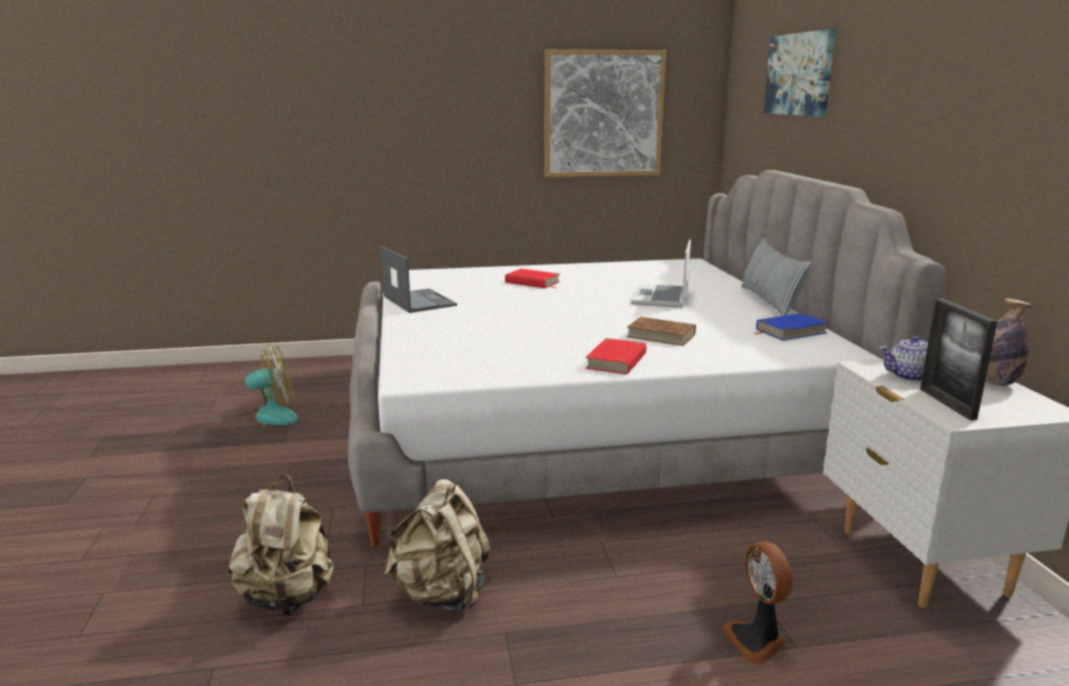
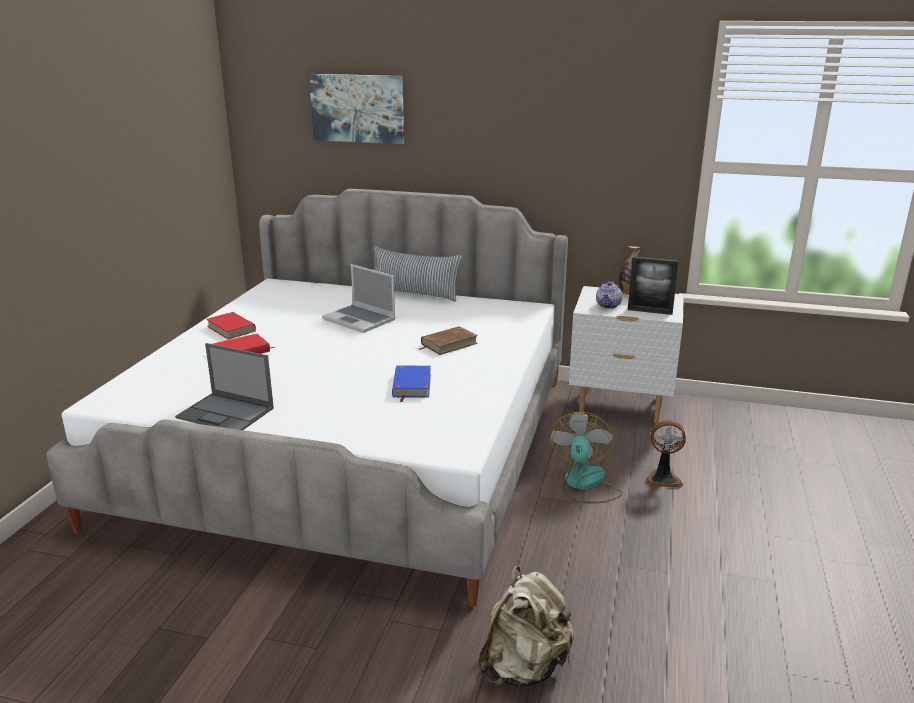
camera: 65 degrees left, 5 degrees up
fan [230,344,299,436] -> fan moved to [549,412,623,503]
laptop [381,246,457,313] -> laptop turned 150 degrees counterclockwise [175,343,274,430]
beige backpack [384,479,491,613] -> none
picture [544,49,666,177] -> none
red book [585,338,646,375] -> red book moved to [206,312,256,339]
blue book [754,313,828,341] -> blue book moved to [392,366,431,402]

